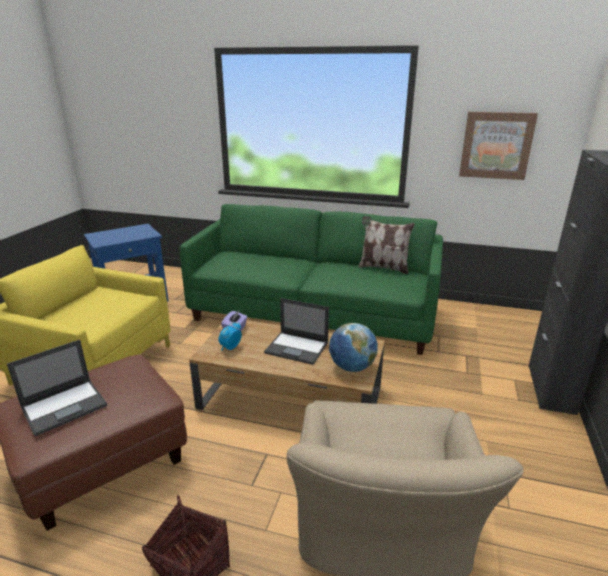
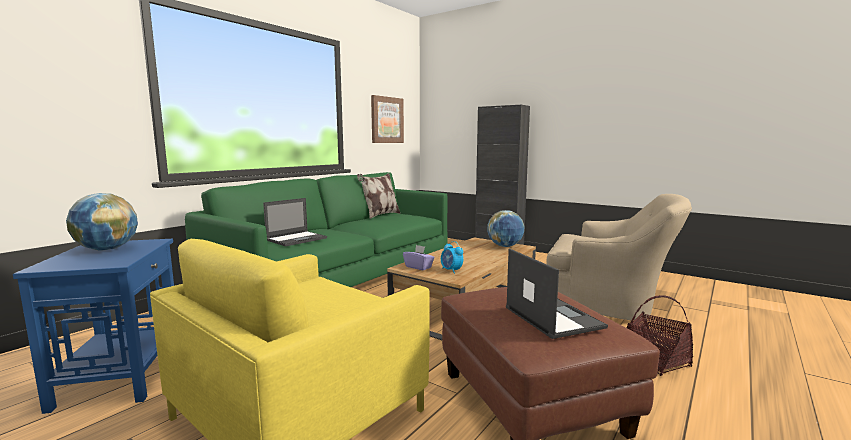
camera: 70 degrees left, 15 degrees down
laptop [264,298,329,365] -> laptop moved to [263,198,327,246]
none -> globe [66,193,138,251]

